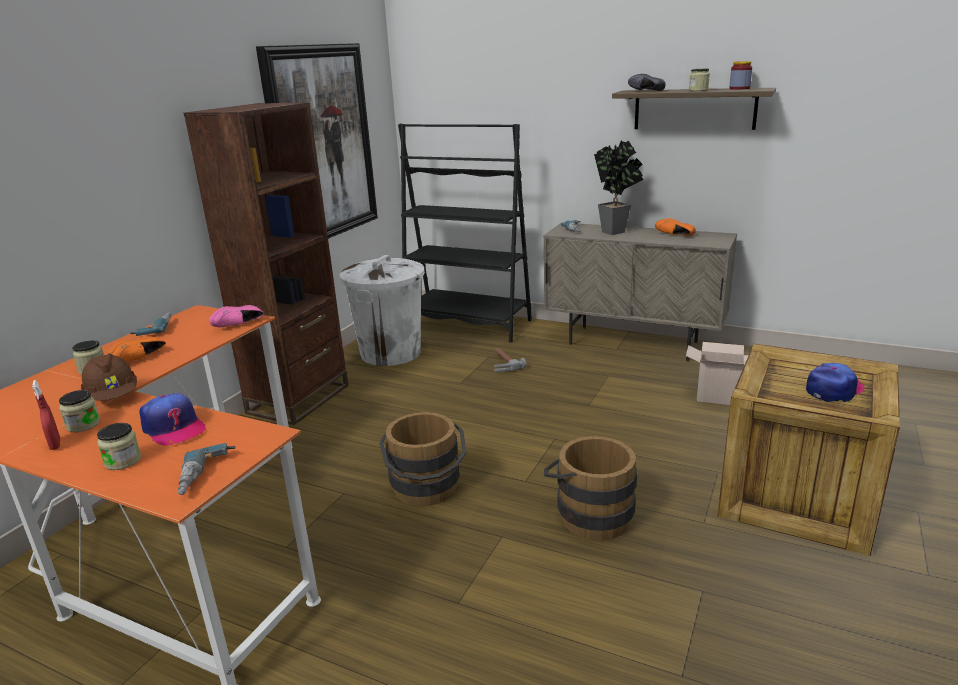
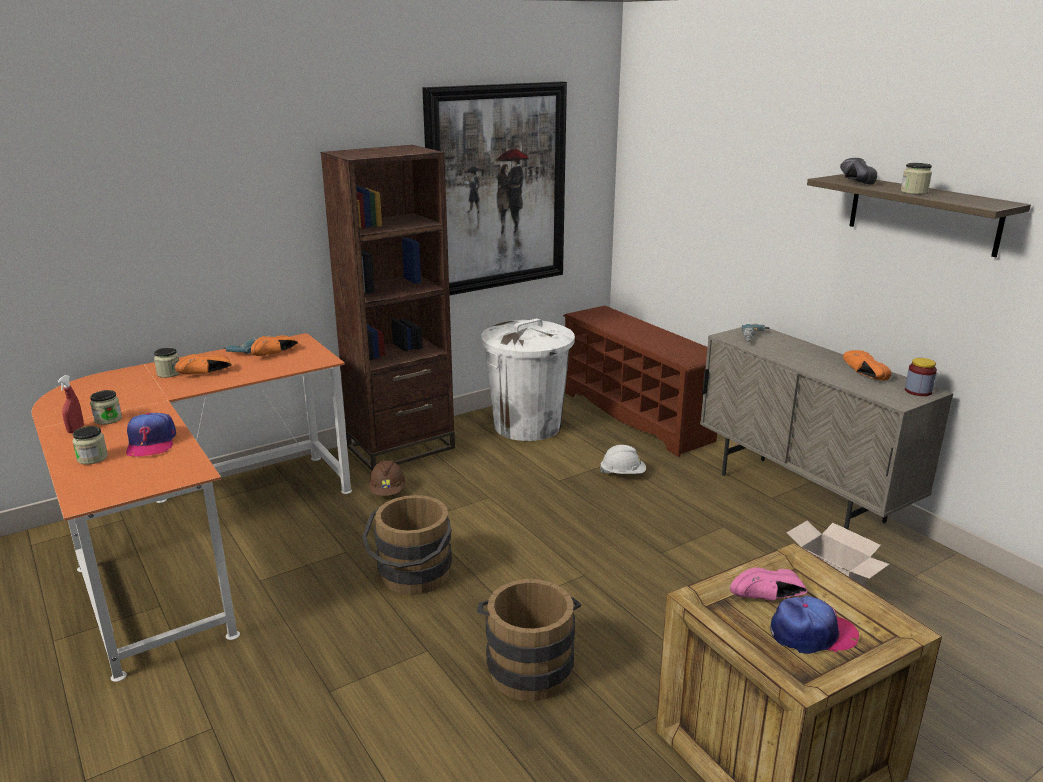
camera: 30 degrees right, 0 degrees up
brown hard hat [81,353,137,401] -> brown hard hat moved to [369,460,406,496]
power drill [178,443,235,495] -> none
pink shoe [209,305,264,327] -> pink shoe moved to [730,567,808,601]
black bookcase [398,124,532,342] -> brown shoe rack [563,306,717,457]
hammer [494,348,526,372] -> white hard hat [600,445,646,474]
potted plant [594,140,643,235] -> none
jar [729,61,752,90] -> jar moved to [905,358,937,396]
none -> orange shoe [251,335,298,356]

